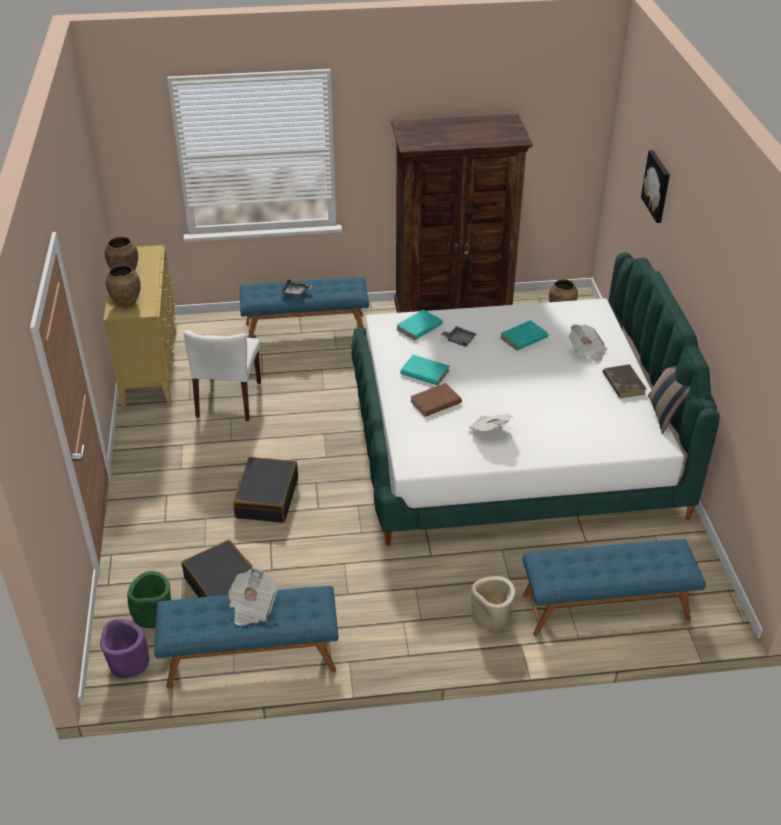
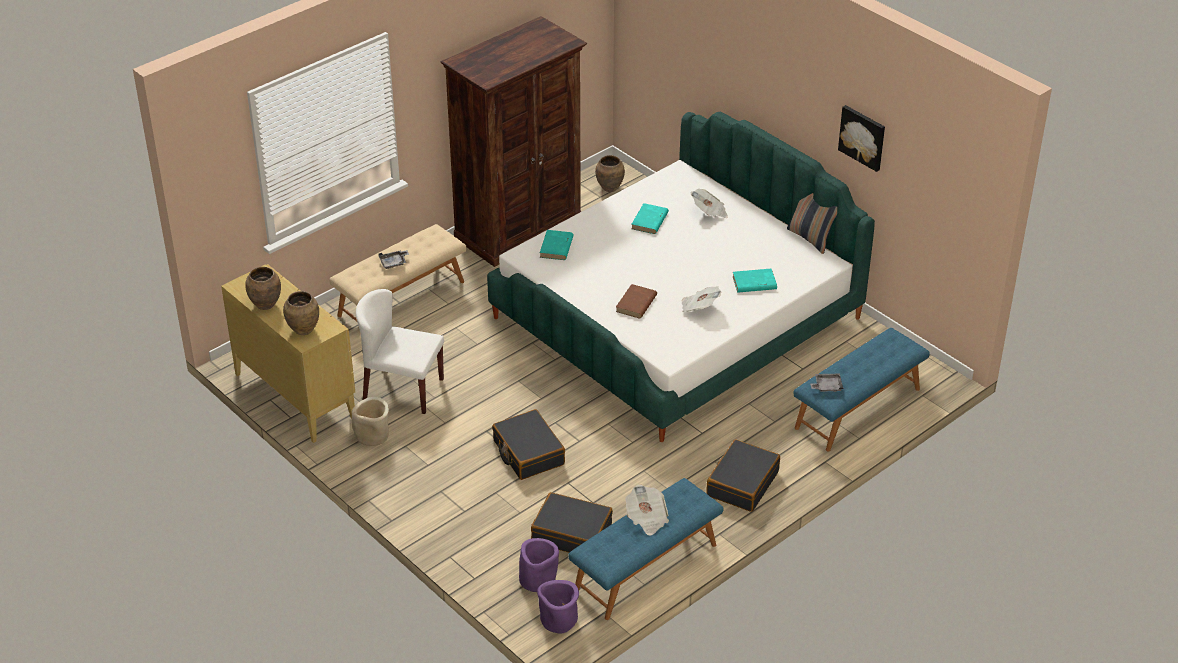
camera: 35 degrees left, 0 degrees up
green planter [127,571,171,628] -> purple planter [519,538,559,592]
white chair [184,330,261,421] -> white chair turned 135 degrees clockwise [356,289,444,414]
blue bench [240,277,369,338] -> beige bench [329,224,467,321]
turquoise book [400,355,449,385] -> turquoise book moved to [733,269,777,293]
grey tray [441,326,477,347] -> grey tray moved to [810,374,843,392]
beige planter [471,576,515,632] -> beige planter moved to [352,397,389,446]
brown book [603,364,646,398] -> none
picture [641,150,670,223] -> picture moved to [838,105,885,172]
none -> black suitcase [706,439,780,512]

